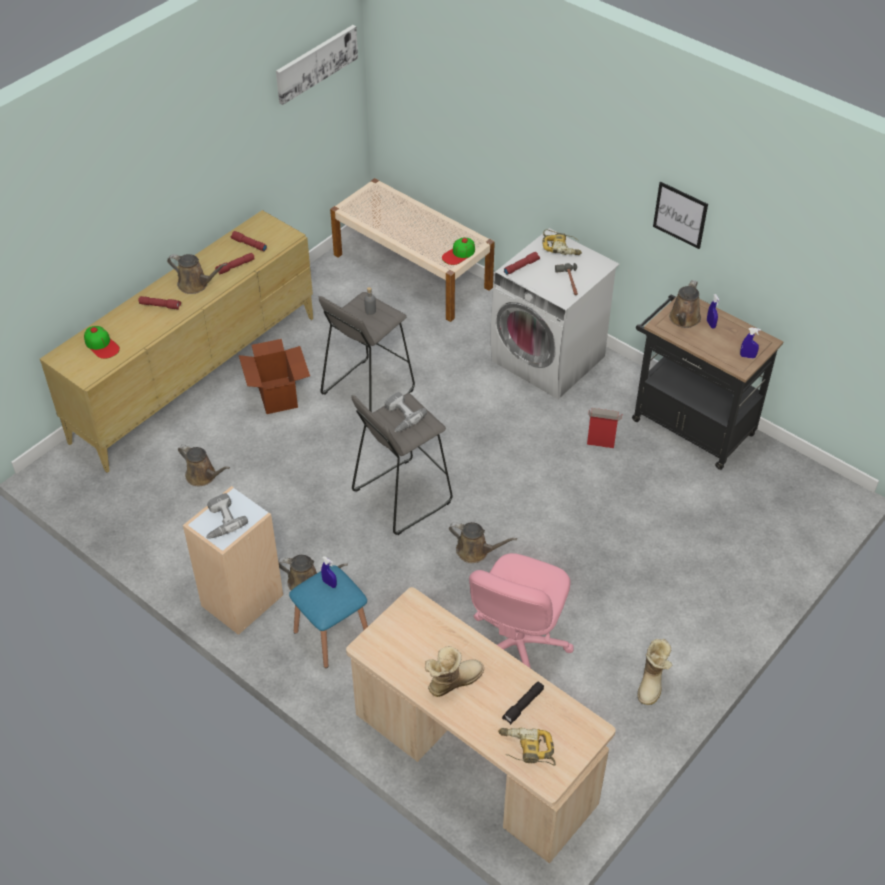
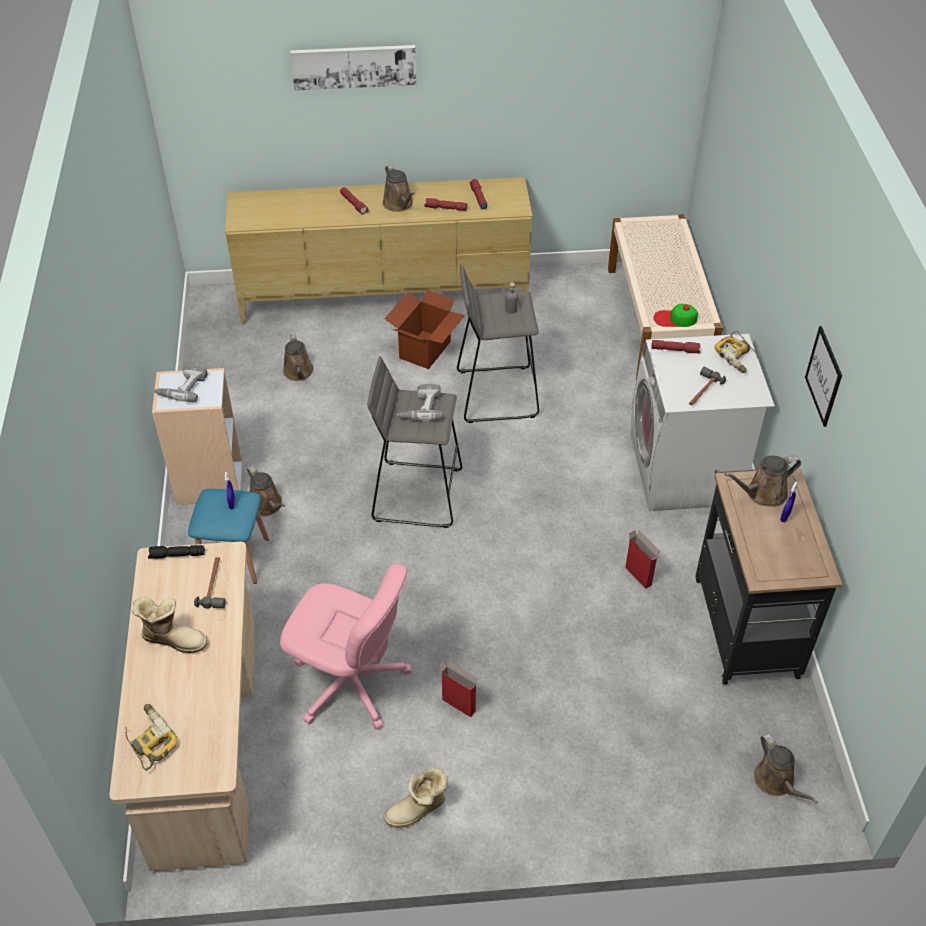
camera: 45 degrees right, 0 degrees up
cap [84,326,120,359] -> none
picture [276,25,358,105] -> picture moved to [290,45,416,90]
brown watering can [449,522,517,563] -> brown watering can moved to [754,734,818,804]
pink office chair [469,553,574,668] -> pink office chair turned 135 degrees counterclockwise [280,564,412,730]
black flashlight [502,681,544,725] -> black flashlight moved to [148,545,205,559]
blue spray bottle [740,327,761,359] -> none
none -> hammer [194,557,225,609]
none -> cardboard box [438,661,478,717]

